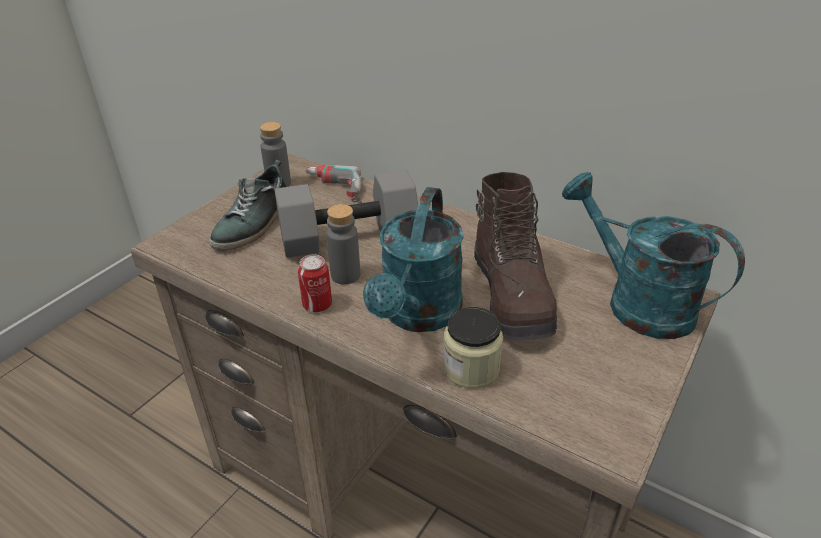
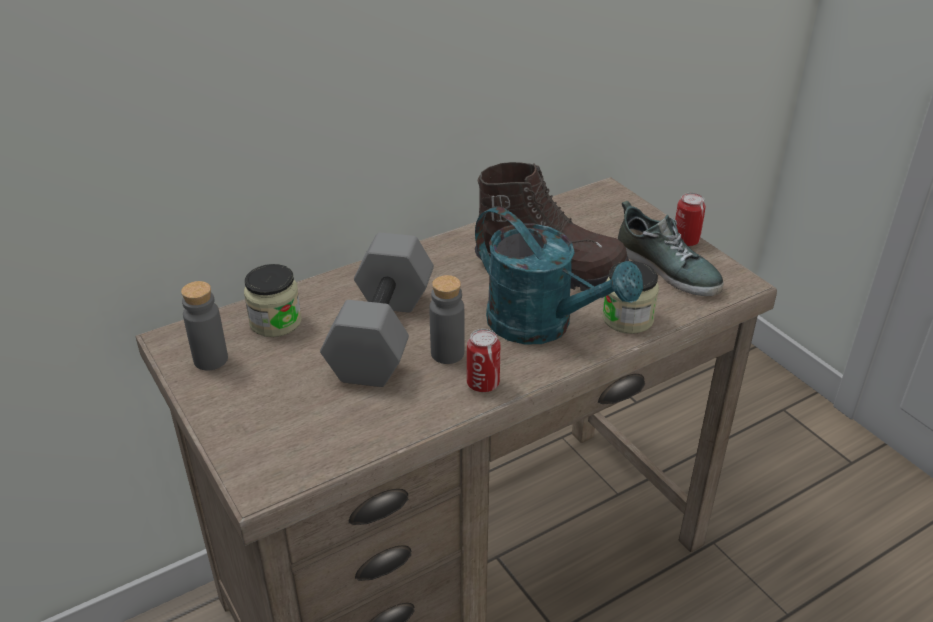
camera: 65 degrees left, 0 degrees up
shoe [209,160,286,251] -> shoe moved to [617,201,724,296]
power drill [306,164,362,203] -> jar [244,264,302,337]
turquoise watering can [562,172,745,339] -> none
none -> can [675,193,706,246]

